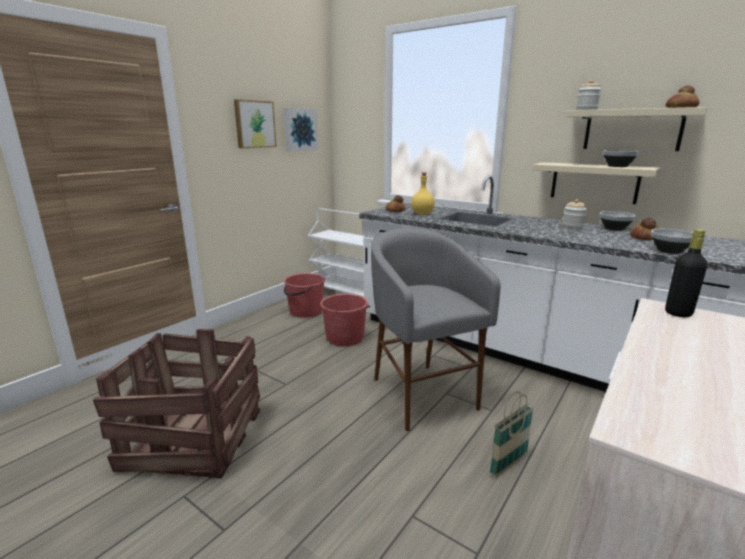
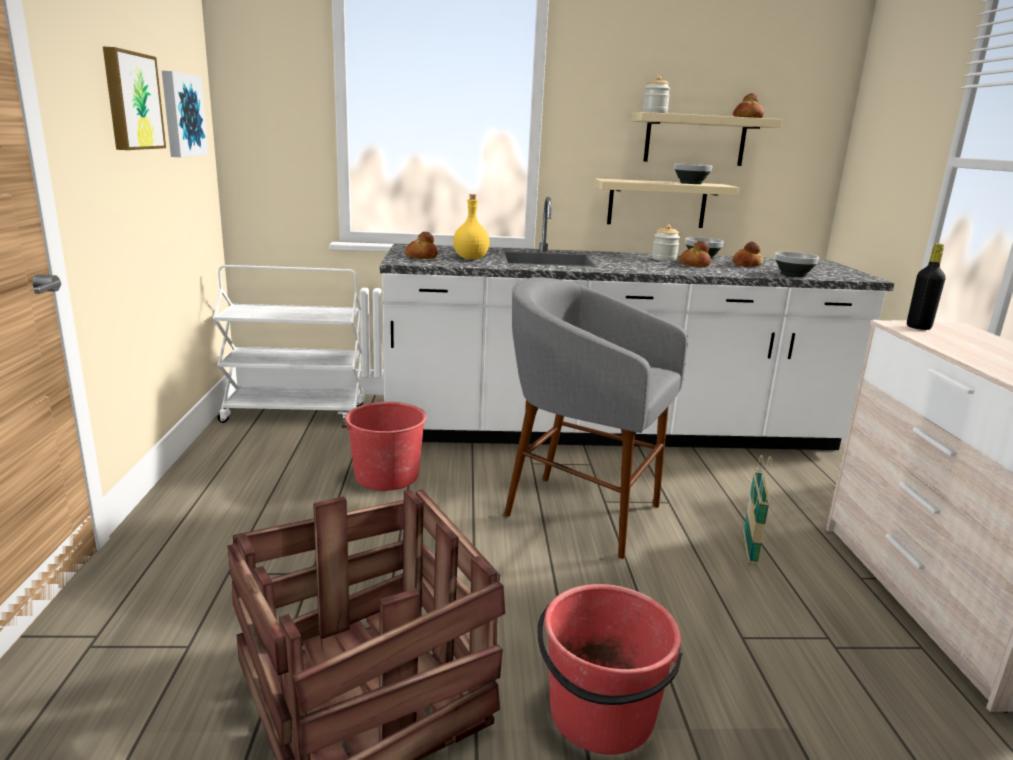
camera: 40 degrees left, 0 degrees up
red bucket [284,273,325,318] -> red bucket moved to [538,584,682,755]
none -> bread [679,241,711,267]

